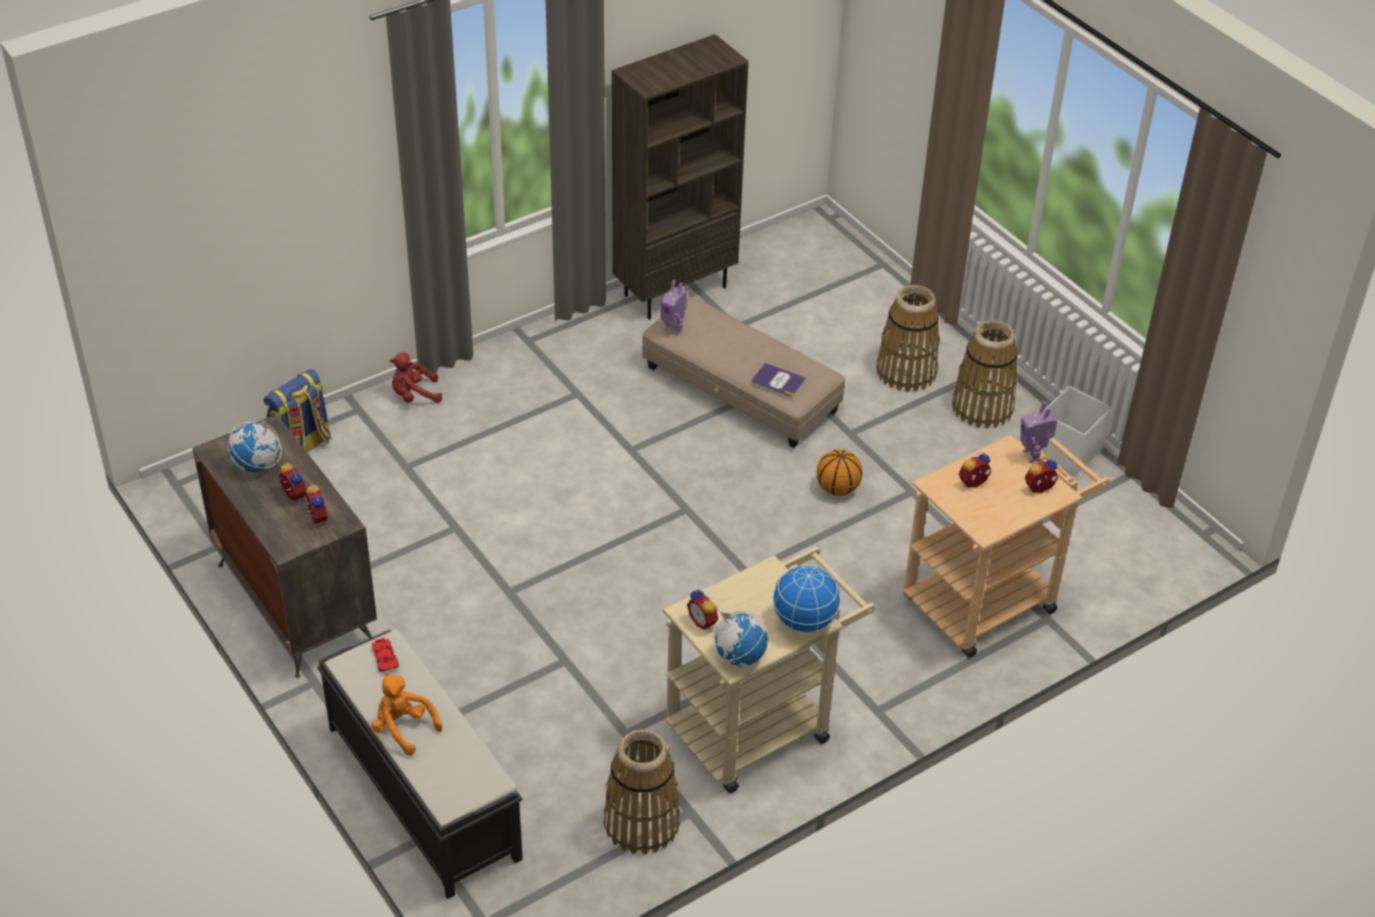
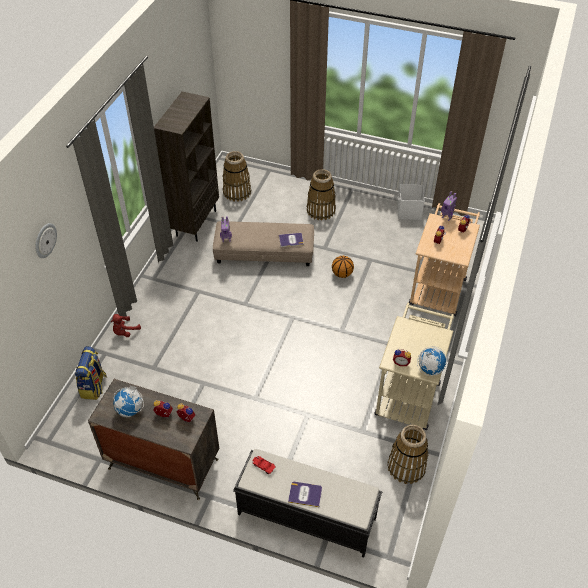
camera: 35 degrees left, 5 degrees up
orange plush toy [371,675,442,755] -> book [288,482,322,507]
globe [772,565,841,633] -> none
basket [952,320,1018,429] -> basket moved to [223,151,251,202]
none -> wall clock [35,223,57,258]

